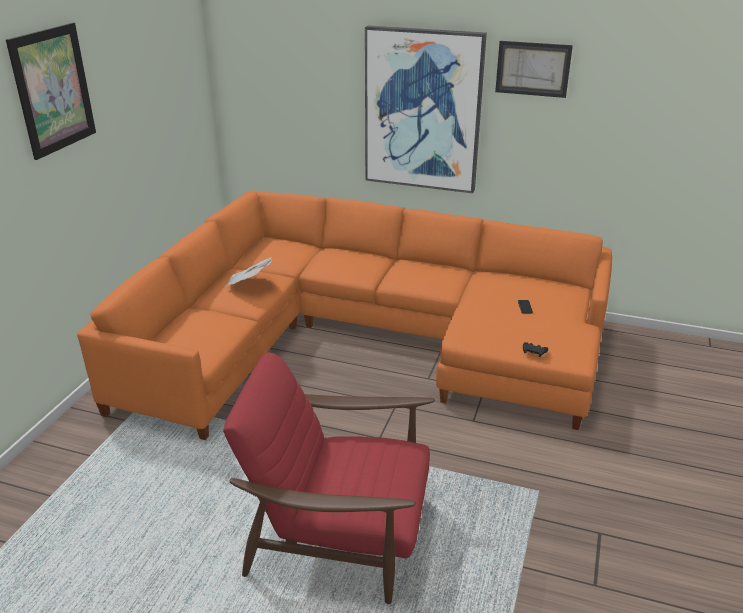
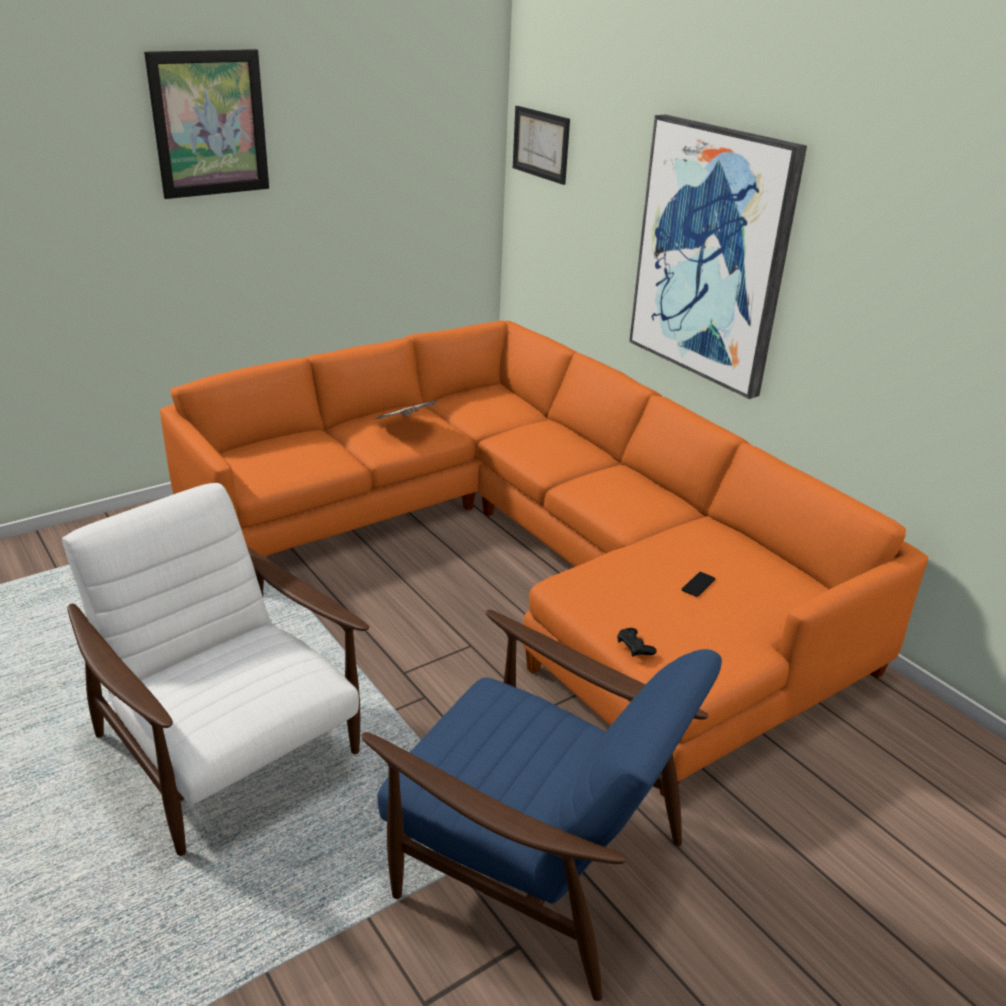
camera: 35 degrees right, 0 degrees up
red armchair [223,353,435,604] -> white armchair [62,483,369,856]
picture [495,41,573,98] -> picture moved to [513,106,570,185]
none -> blue armchair [361,610,722,1001]

